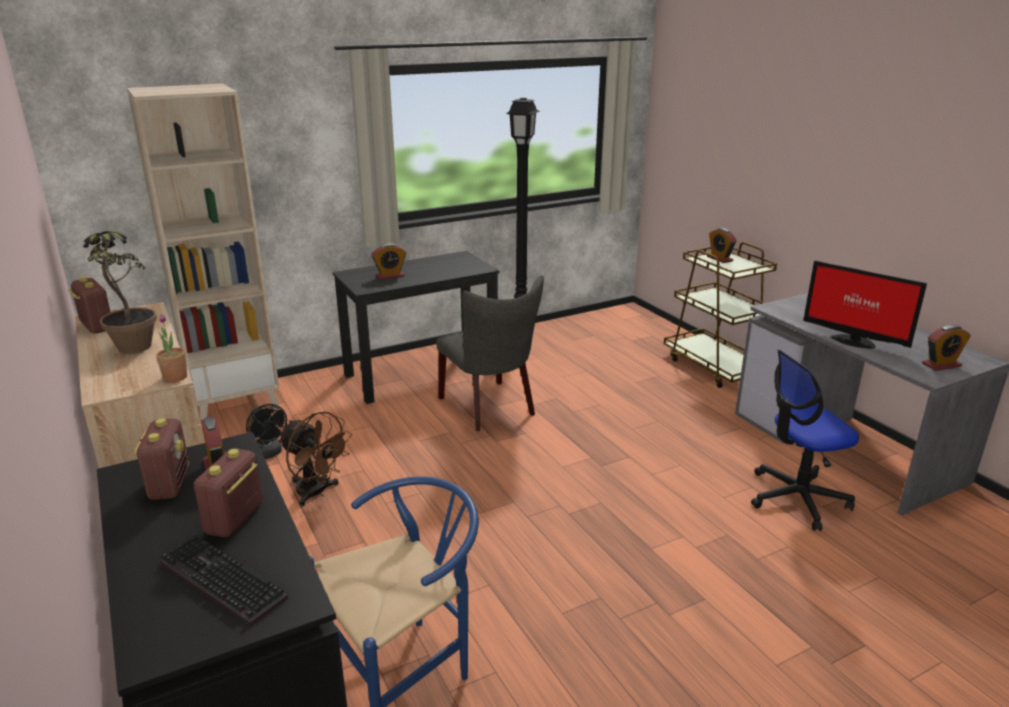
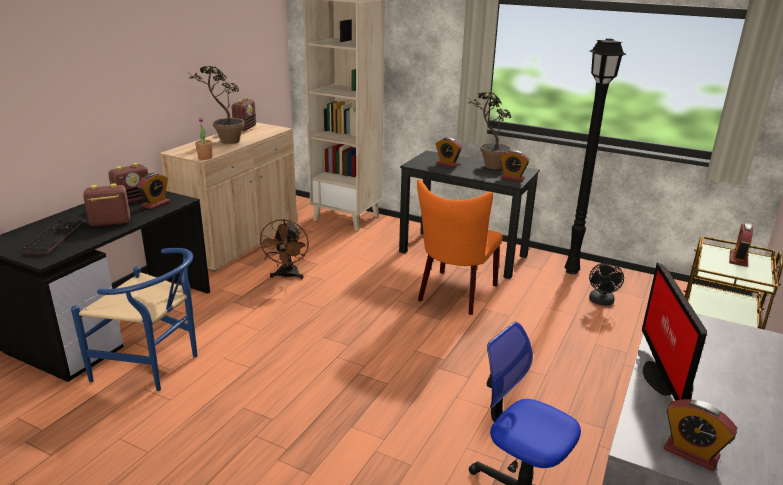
camera: 55 degrees right, 0 degrees up
black fan [246,404,287,459] -> black fan moved to [589,263,624,306]
grey chair [436,275,544,431] -> orange chair [417,179,503,315]
none -> potted plant [465,92,511,170]
none -> alarm clock [500,150,530,182]

